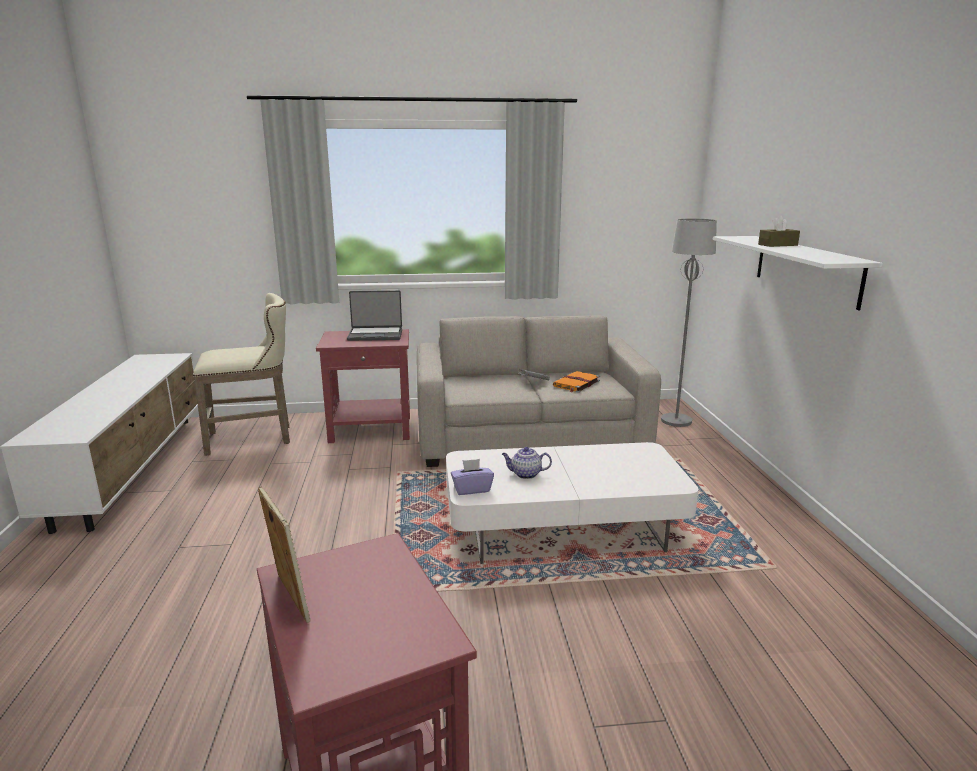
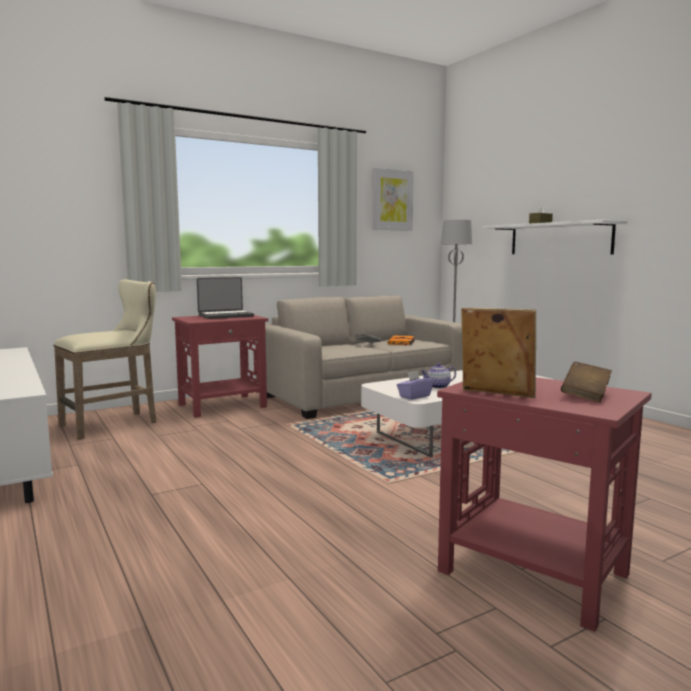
camera: 25 degrees left, 10 degrees down
none -> picture [372,168,414,231]
none -> brown book [561,362,612,402]

